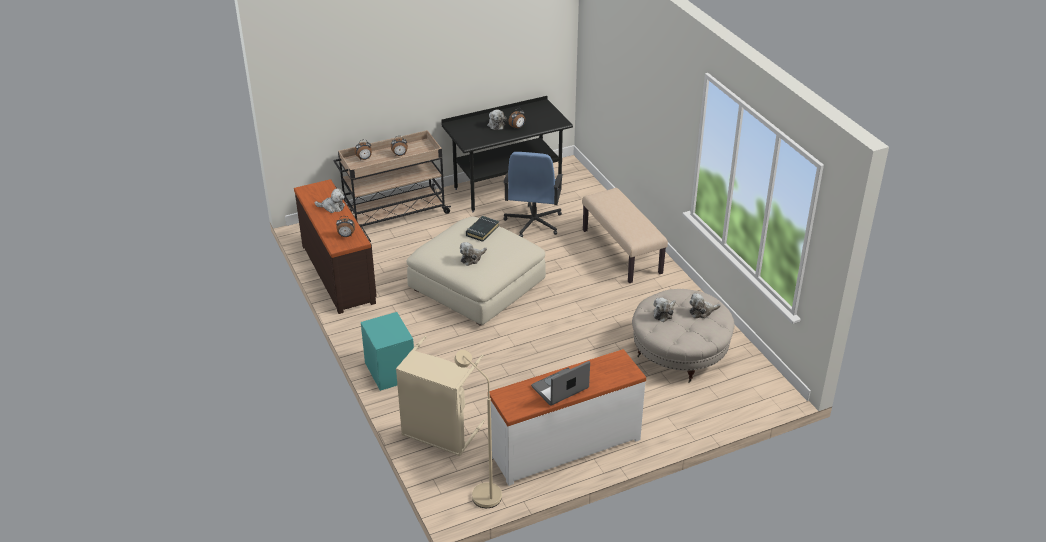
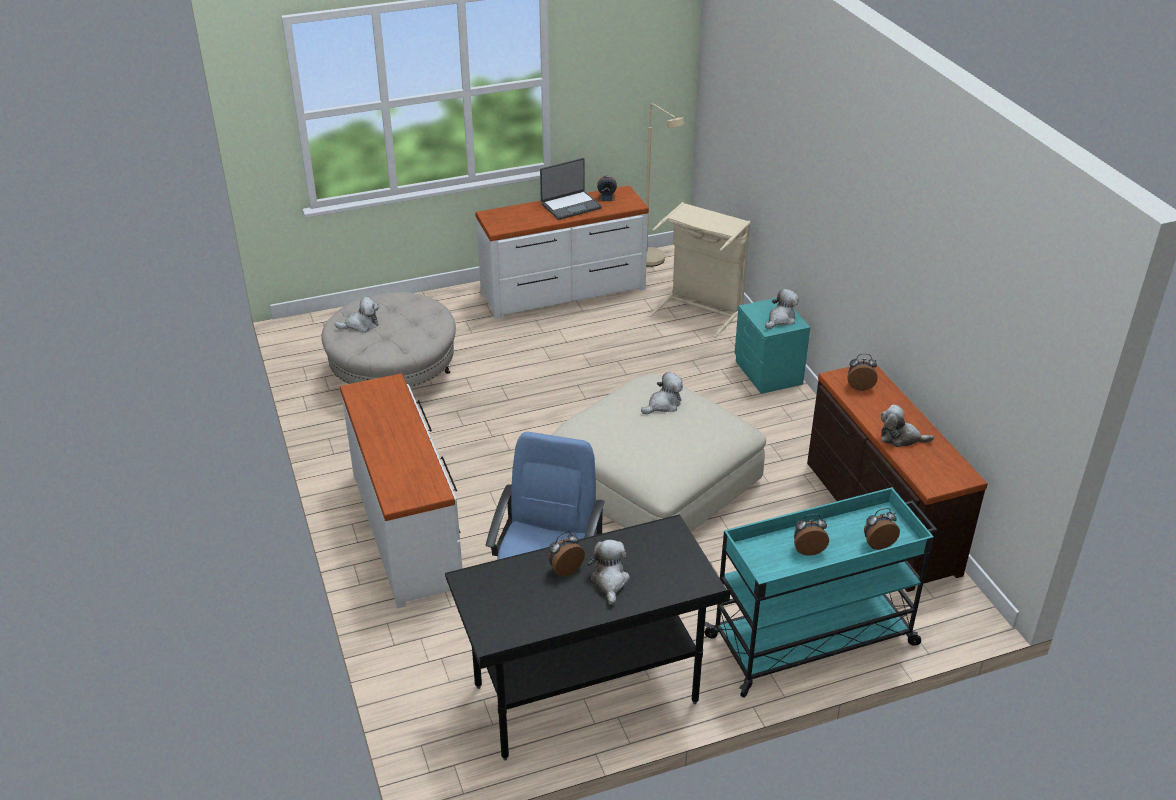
camera: 175 degrees left, 0 degrees up
beige cart [333,130,451,227] -> turquoise cart [704,487,937,698]
black book [466,216,499,242] -> none
beige bench [582,188,668,283] -> white dresser [340,373,462,608]
plush toy [654,298,676,322] -> plush toy moved to [765,289,799,329]
none -> alarm clock [597,176,617,201]

